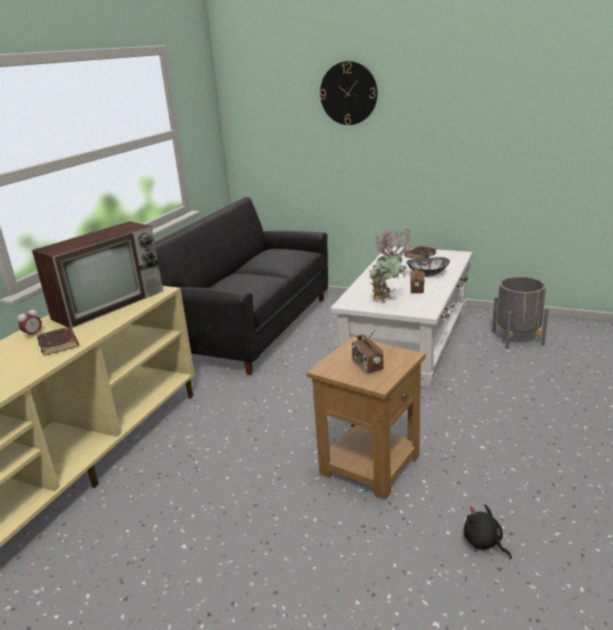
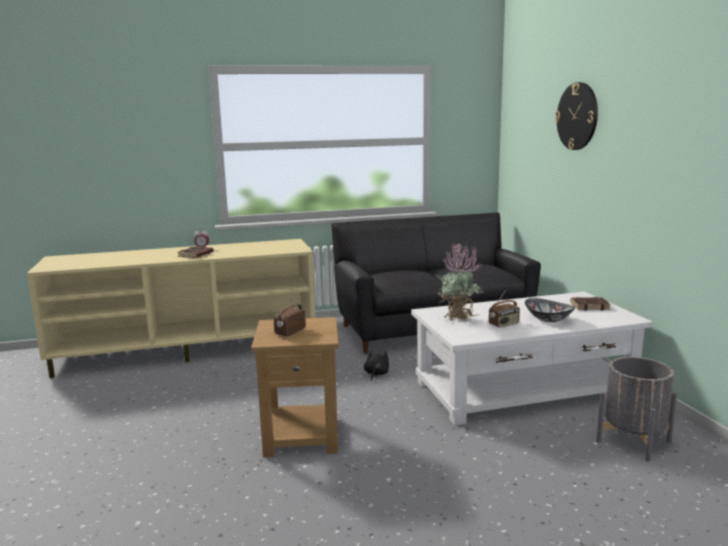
camera: 50 degrees right, 10 degrees down
television [32,221,163,328] -> none
black plush toy [464,504,512,559] -> black plush toy moved to [364,350,389,381]

